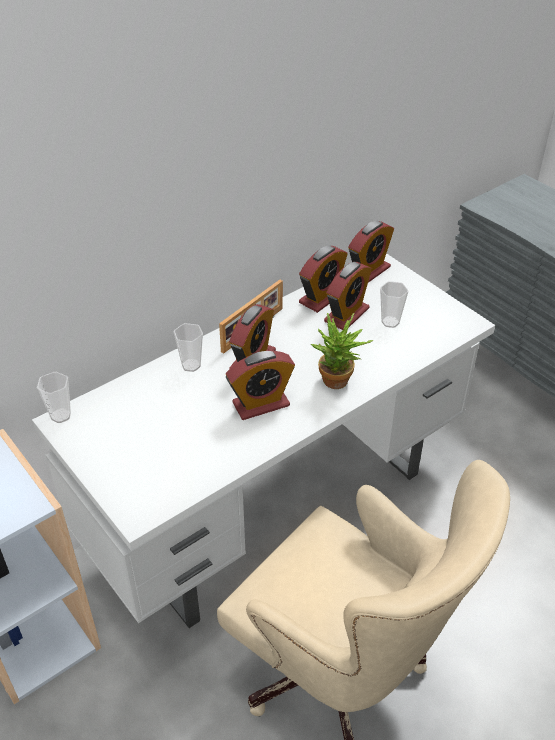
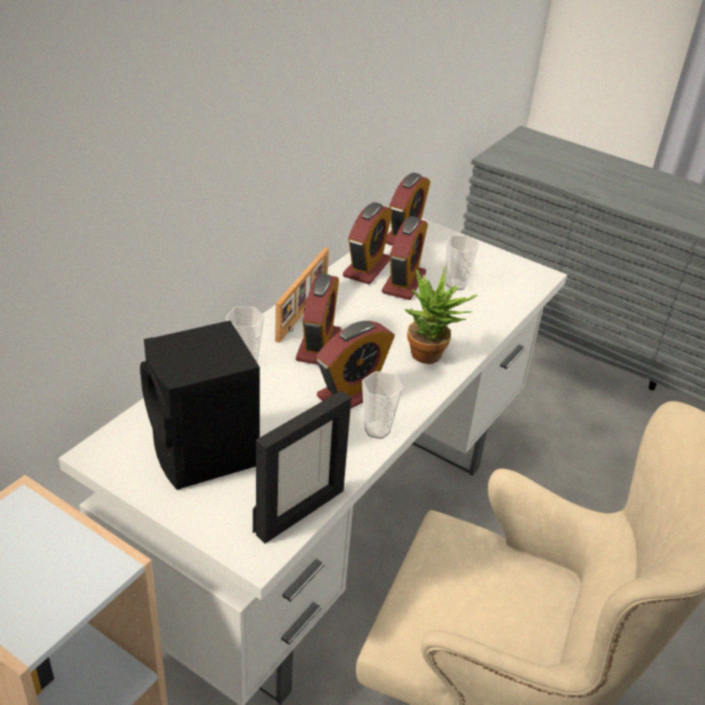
camera: 20 degrees left, 5 degrees down
cup [37,372,71,423] -> cup moved to [362,371,403,439]
none -> black speaker [140,320,260,490]
none -> picture frame [253,390,351,544]

